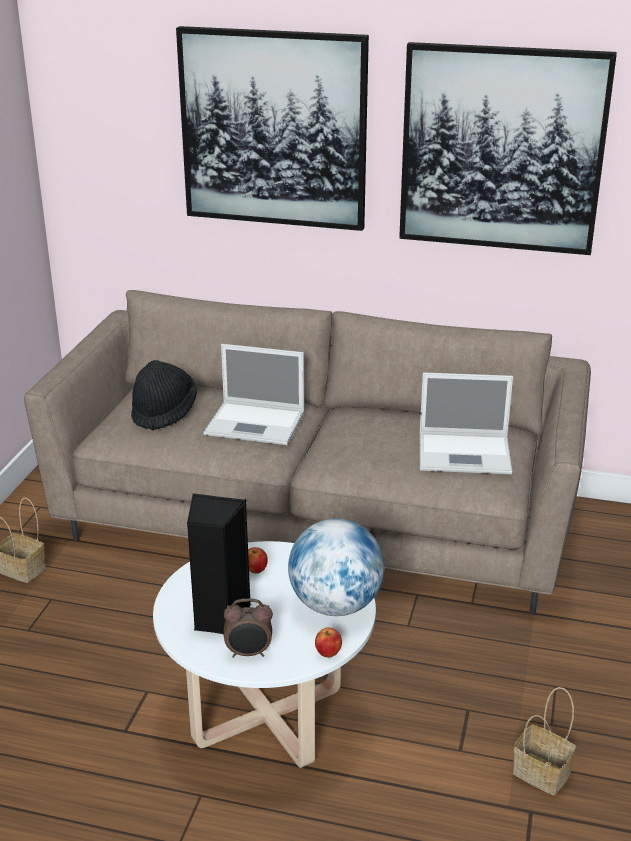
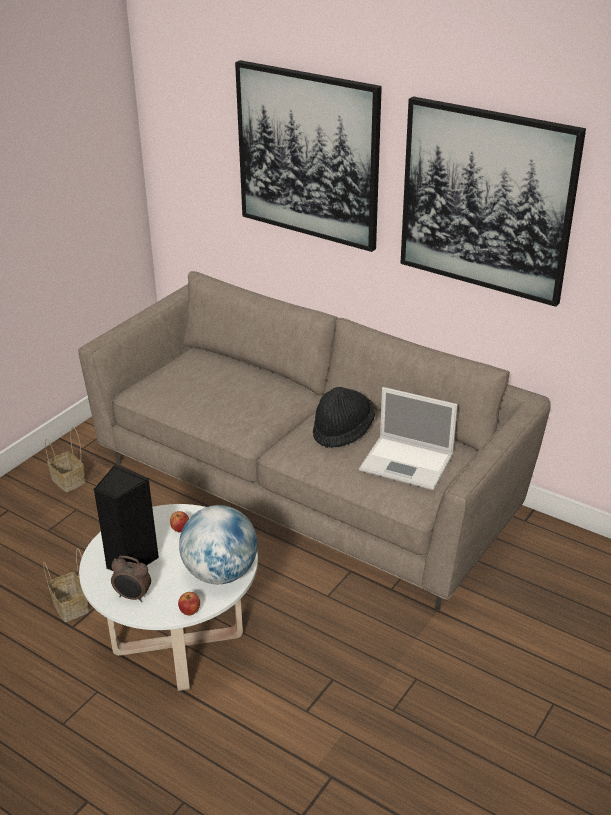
camera: 20 degrees right, 5 degrees up
black hat [131,360,197,430] -> black hat moved to [313,387,375,448]
laptop [203,344,305,445] -> none
basket [513,687,577,795] -> basket moved to [43,548,89,622]

